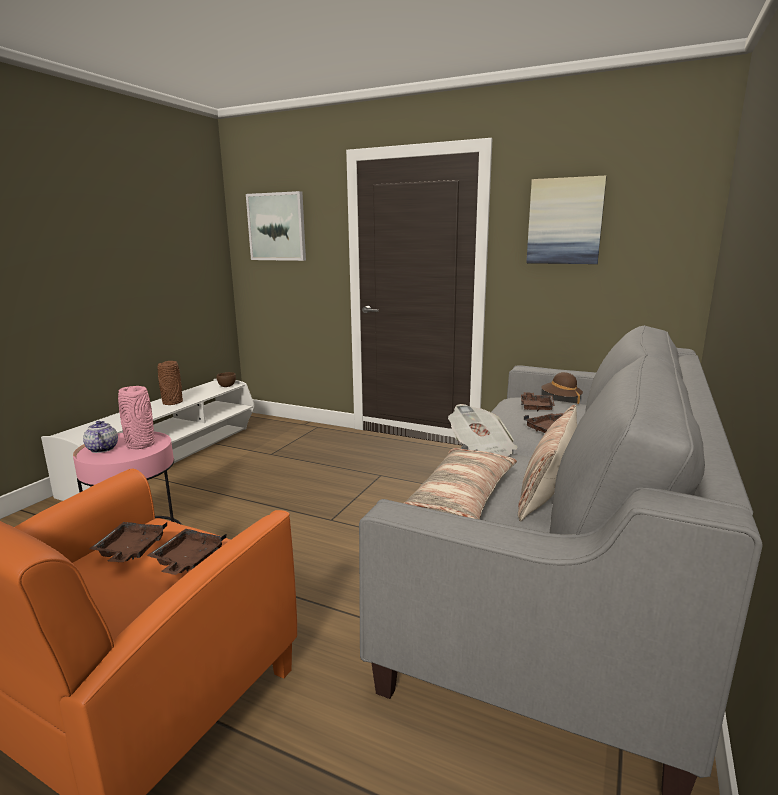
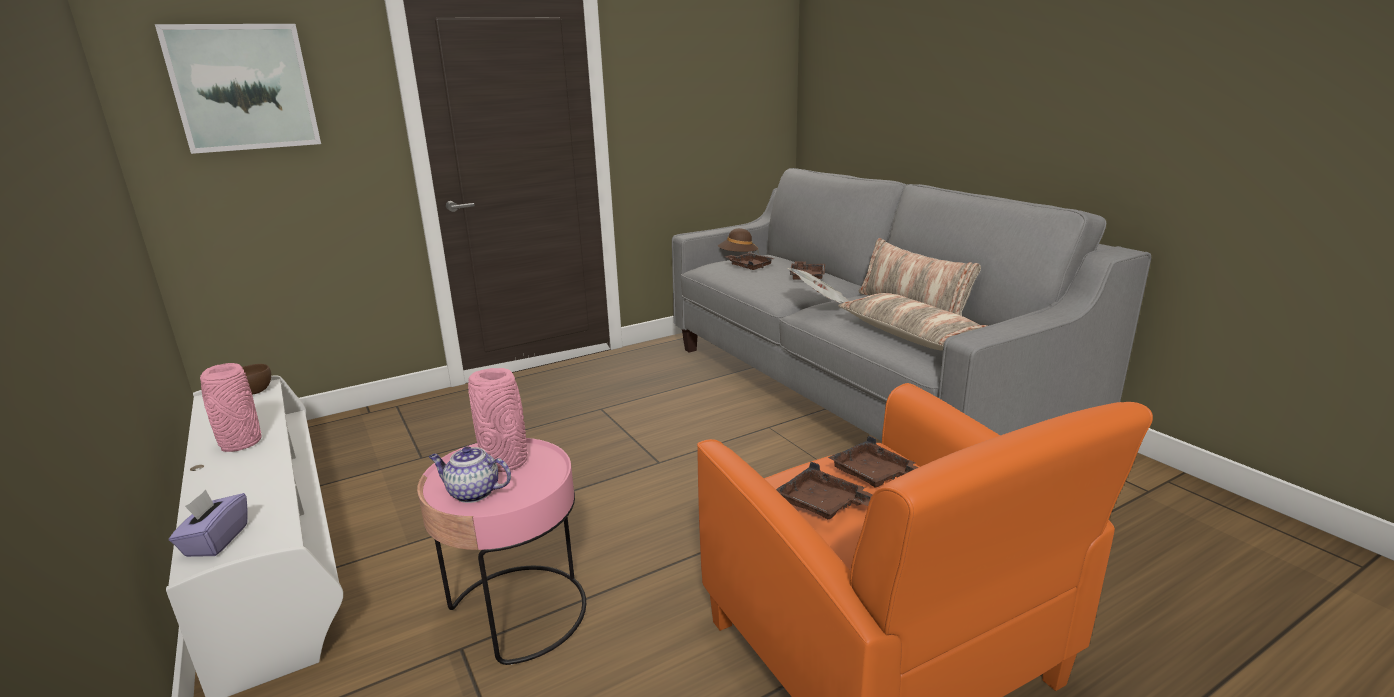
camera: 55 degrees left, 5 degrees up
brown vase [158,361,183,405] -> pink vase [200,363,262,452]
picture [526,176,607,264] -> none
none -> purple tissue box [169,490,248,557]

